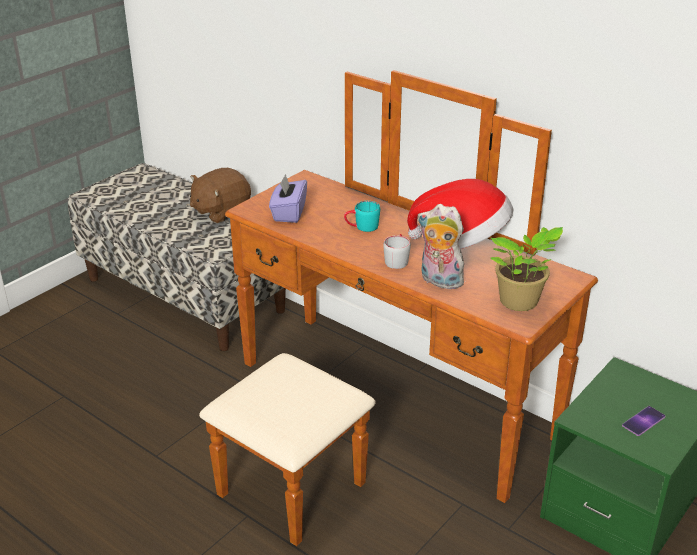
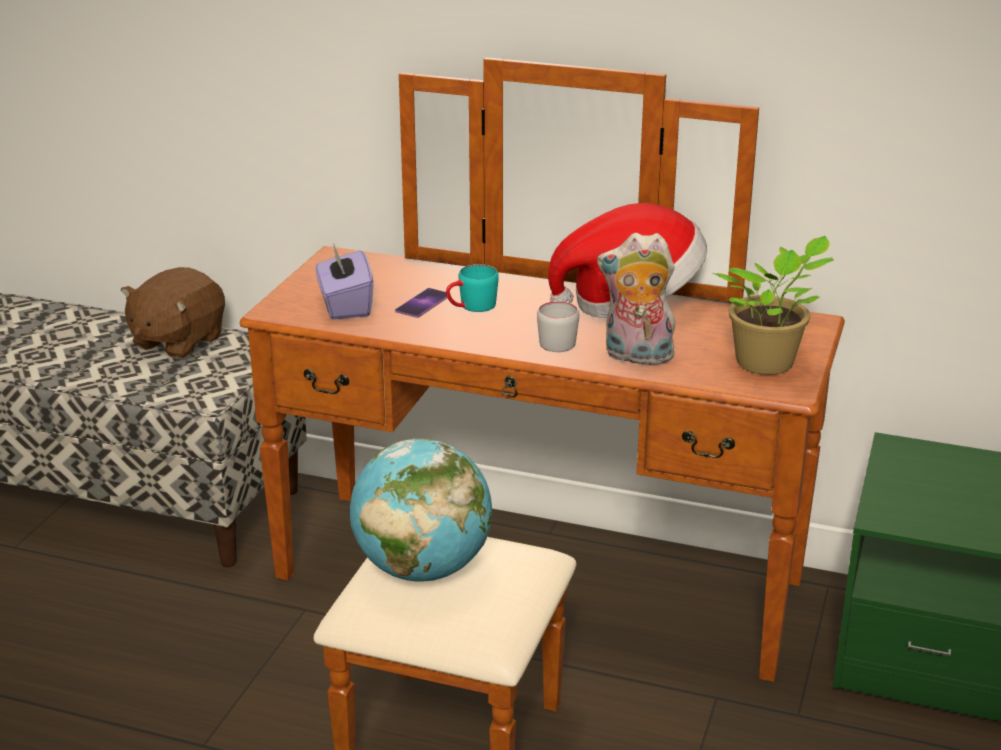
camera: 20 degrees left, 5 degrees down
phone [622,406,665,436] -> phone moved to [395,288,447,318]
none -> globe [350,438,492,582]

